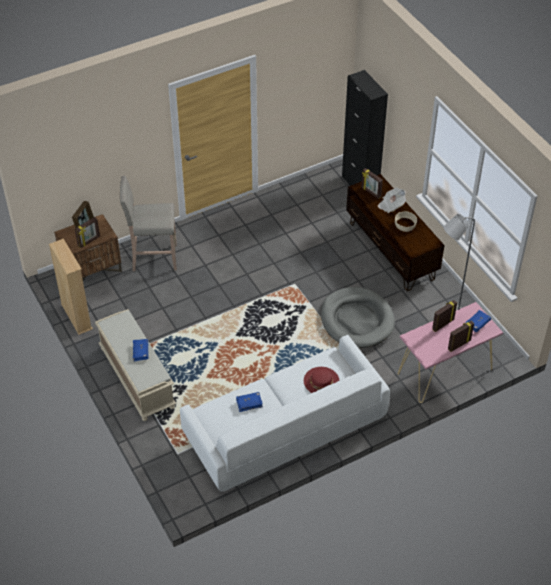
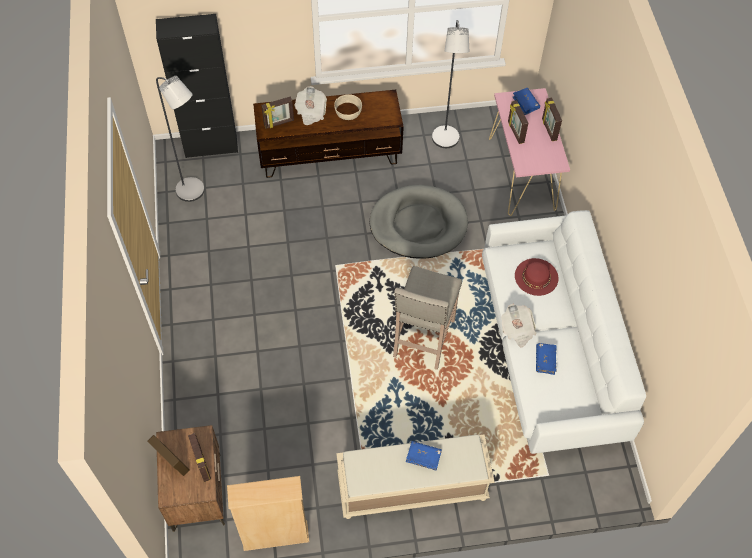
camera: 70 degrees left, 10 degrees up
beige stool [120,176,177,271] -> beige stool moved to [393,266,462,370]
none -> grey floor lamp [156,76,205,202]
none -> newspaper [501,304,537,347]

